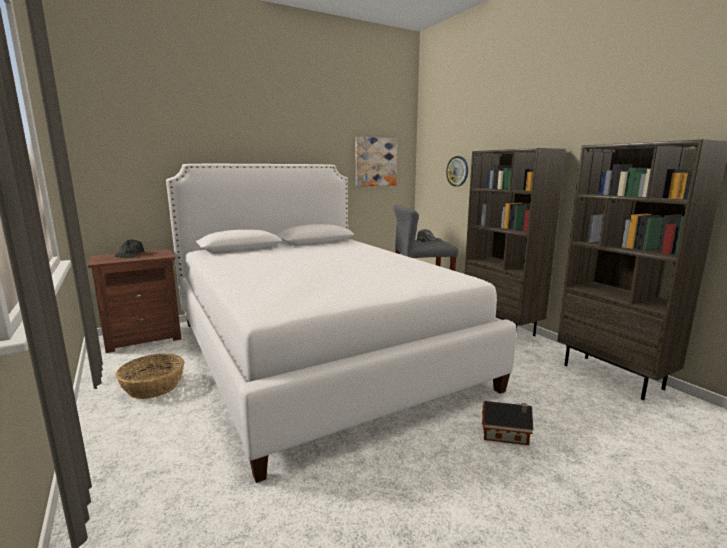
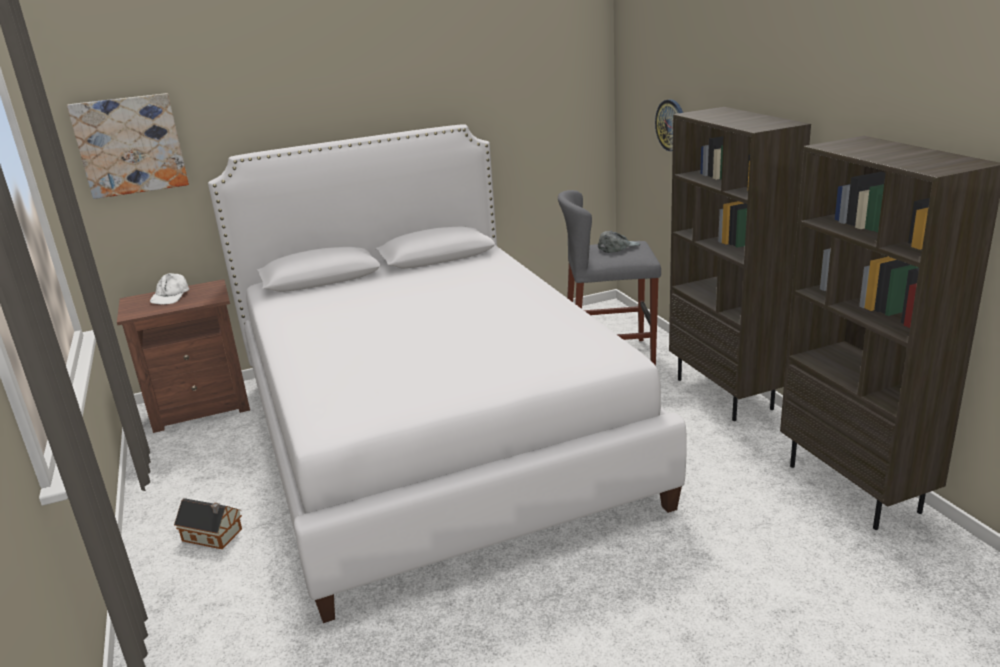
camera: 10 degrees right, 10 degrees up
black cap [115,239,145,258] -> white cap [150,273,189,305]
basket [115,354,185,399] -> none
picture [356,137,397,186] -> picture moved to [67,93,189,199]
toy house [482,401,534,445] -> toy house moved to [174,498,242,549]

